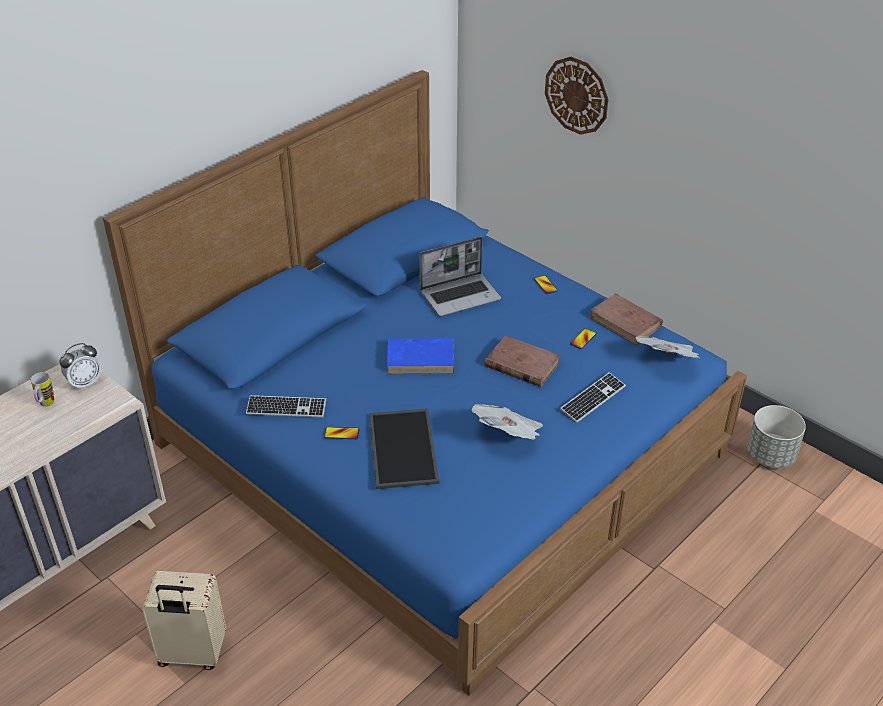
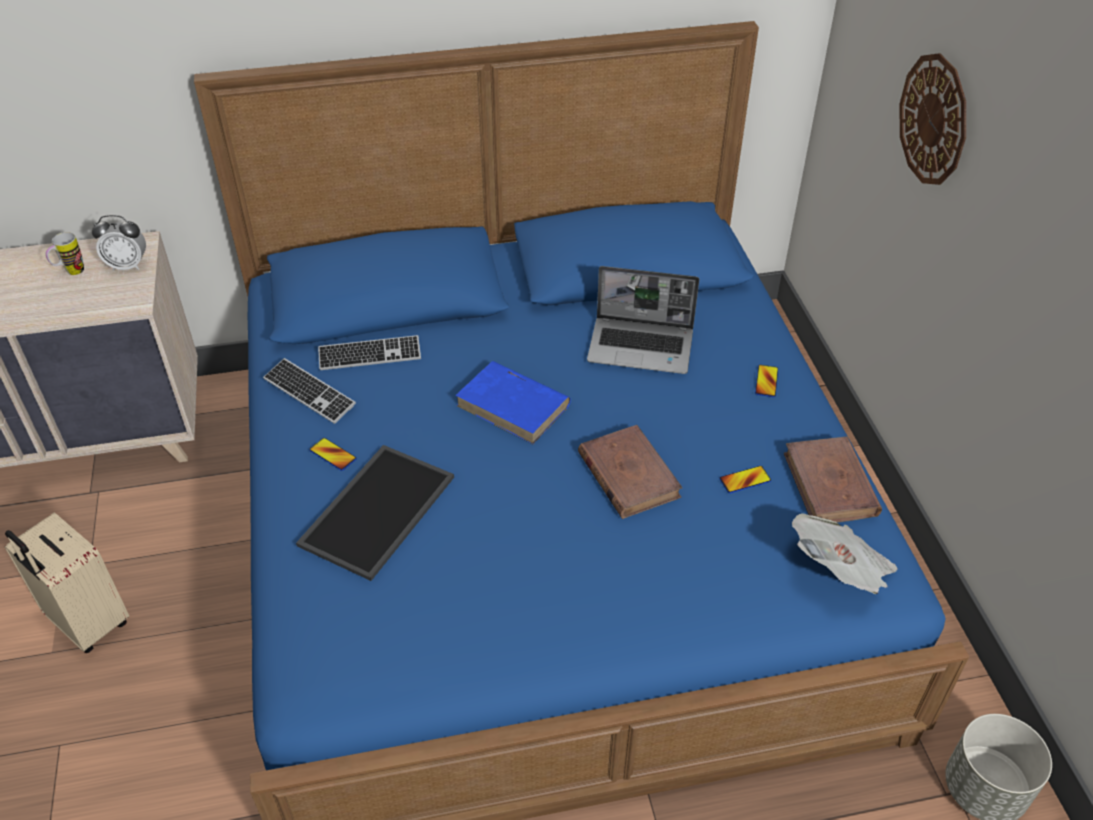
camera: 35 degrees right, 5 degrees up
newspaper [472,404,543,440] -> none
keyboard [560,372,626,423] -> keyboard moved to [318,335,421,370]

